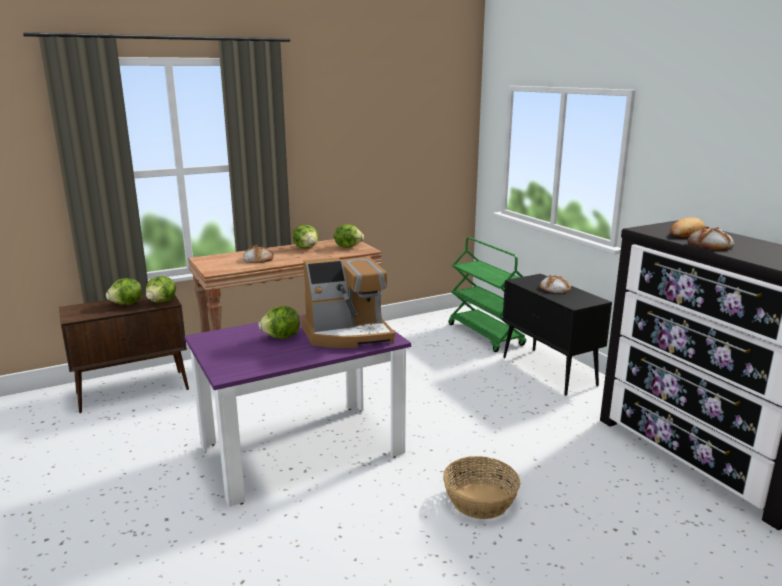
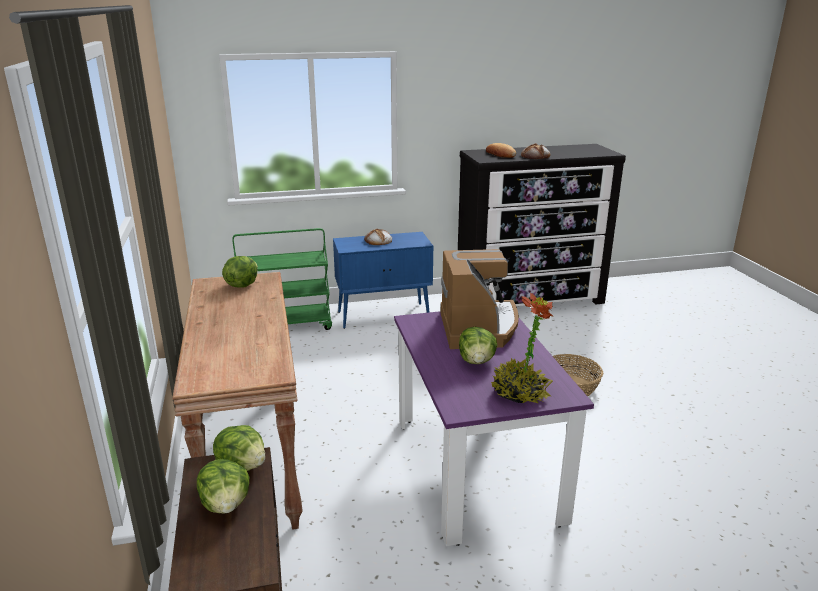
camera: 75 degrees left, 5 degrees up
bread [243,244,273,263] -> none
lettuce [293,225,319,249] -> none
black cabinet [502,274,612,396] -> blue cabinet [333,232,433,329]
none -> potted plant [491,293,554,404]

